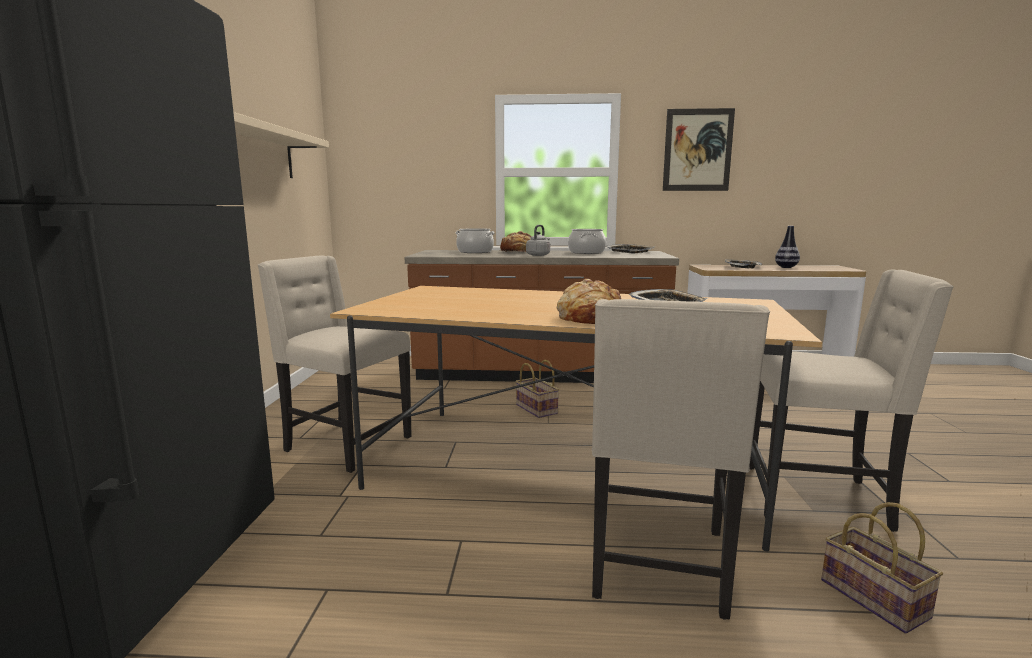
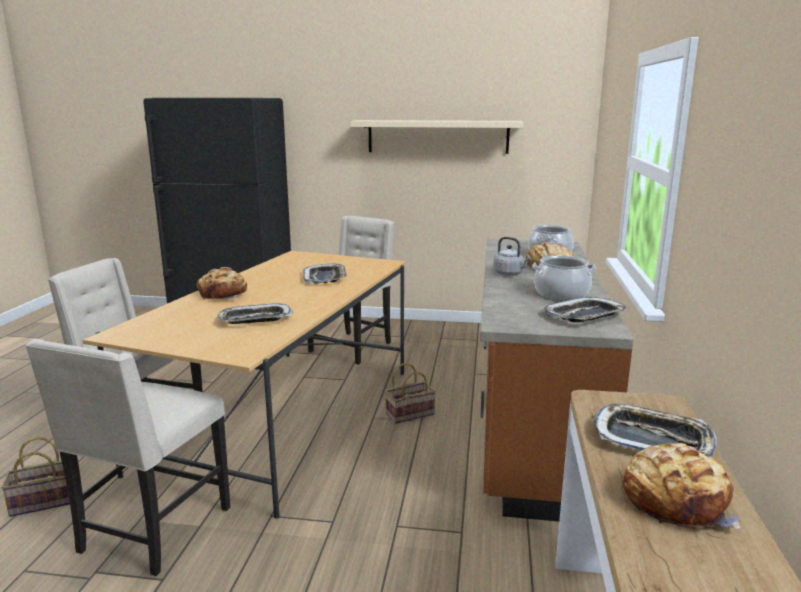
camera: 95 degrees right, 5 degrees up
picture [663,108,735,191] -> none
vase [775,226,800,268] -> bread [623,443,741,529]
none -> tray [303,264,347,284]

